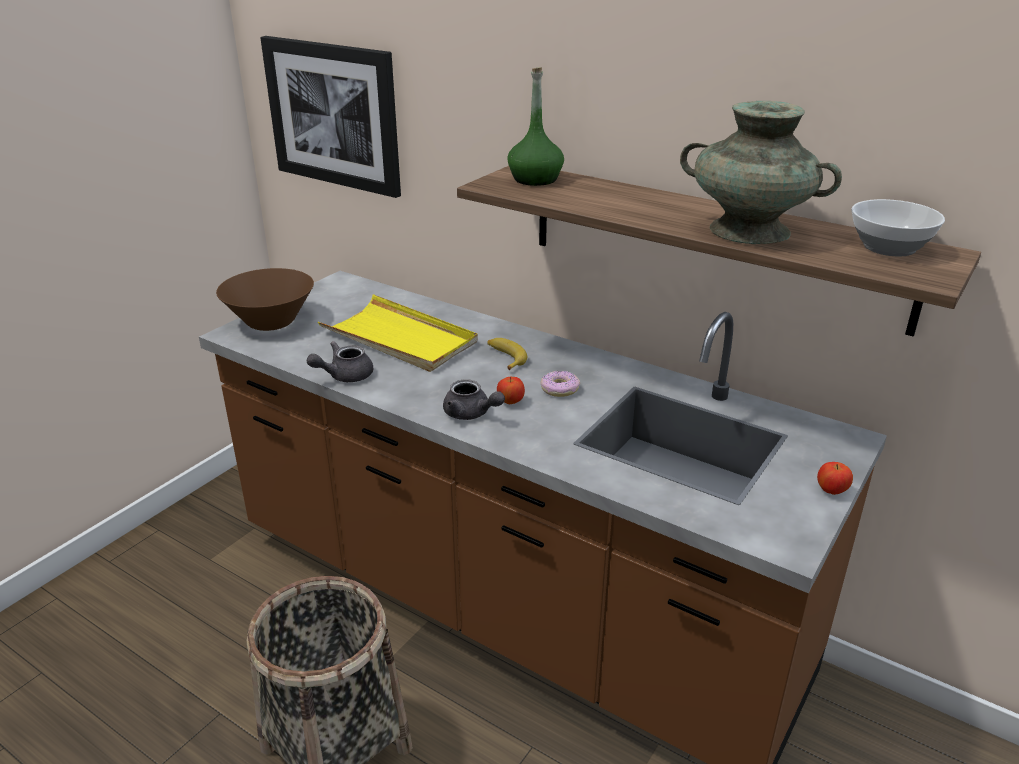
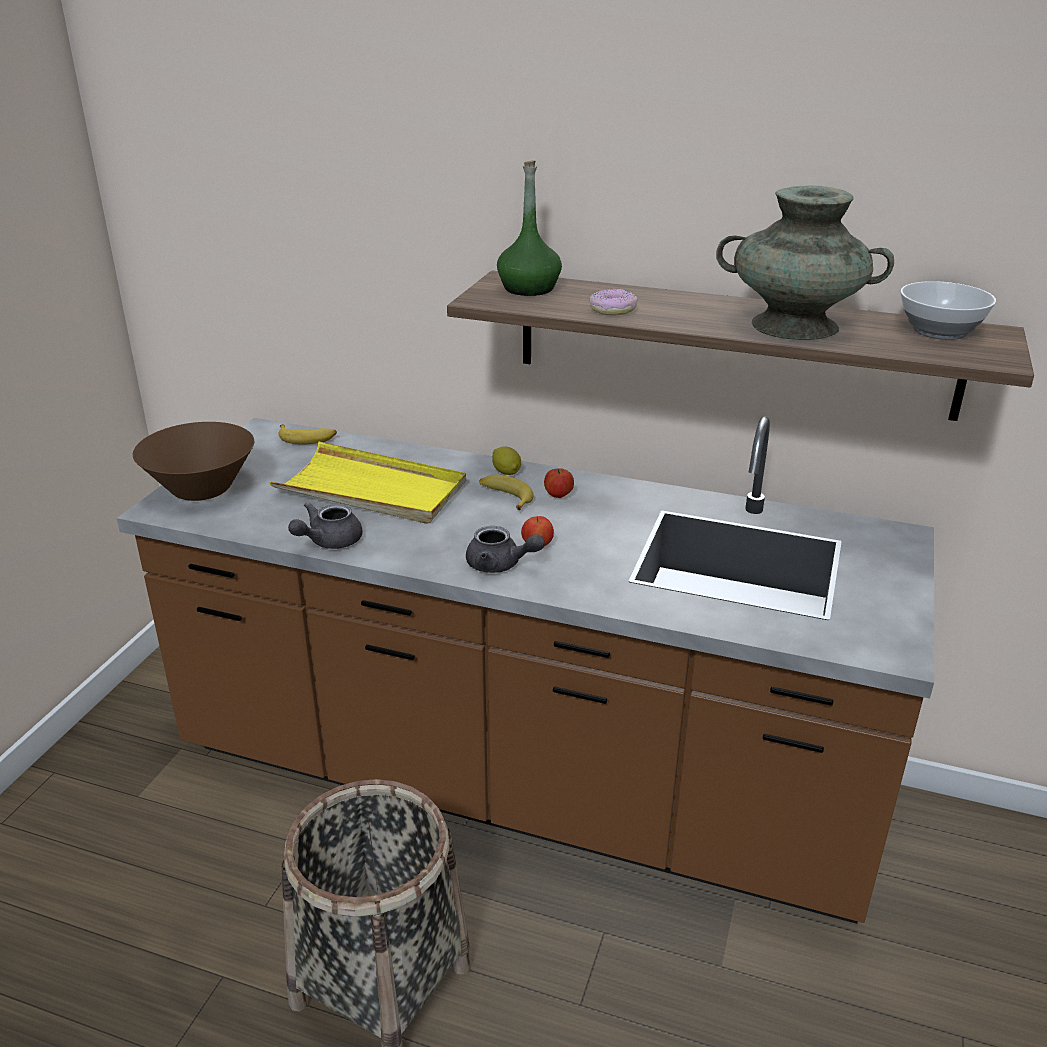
camera: 15 degrees left, 0 degrees up
picture [260,36,401,198] -> none
donut [540,371,580,397] -> donut moved to [589,289,637,316]
apple [817,462,853,495] -> apple moved to [544,468,574,498]
none -> banana [278,424,337,444]
none -> lemon [492,446,521,475]

